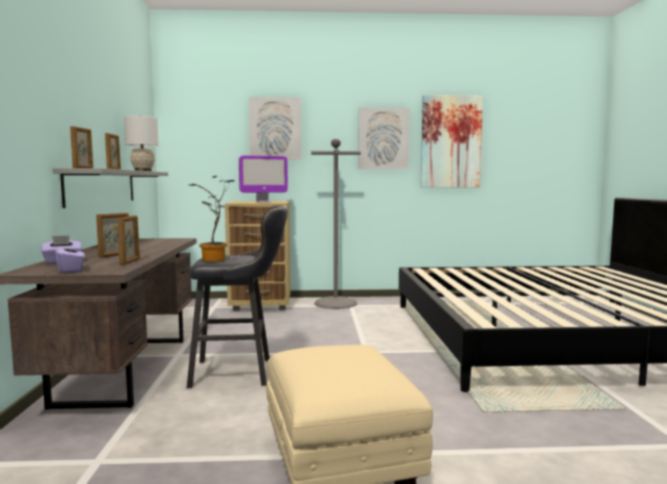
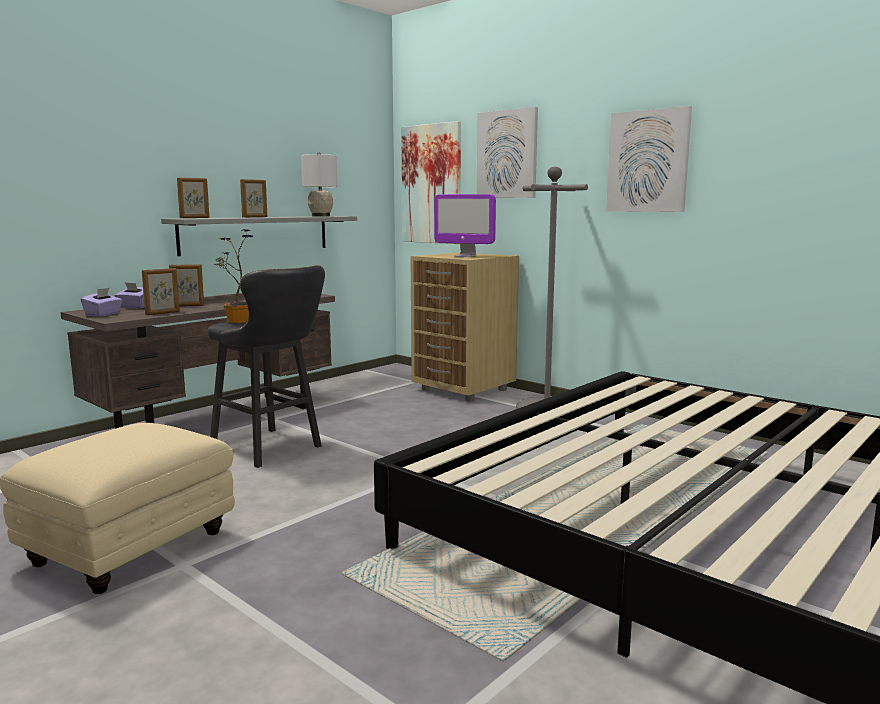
camera: 45 degrees right, 5 degrees up
picture [421,95,483,188] -> picture moved to [401,121,461,244]

